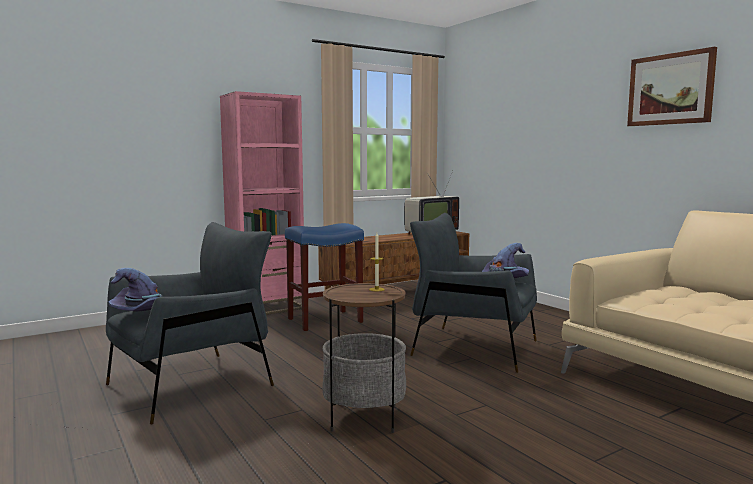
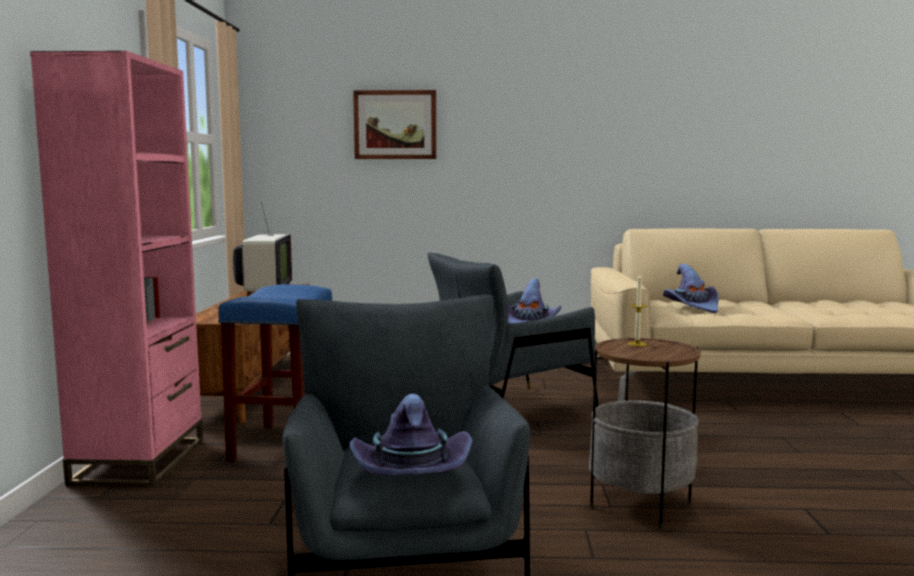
camera: 55 degrees left, 0 degrees up
picture [627,47,717,126] -> picture moved to [353,90,436,159]
none -> purple hat [663,264,719,313]

